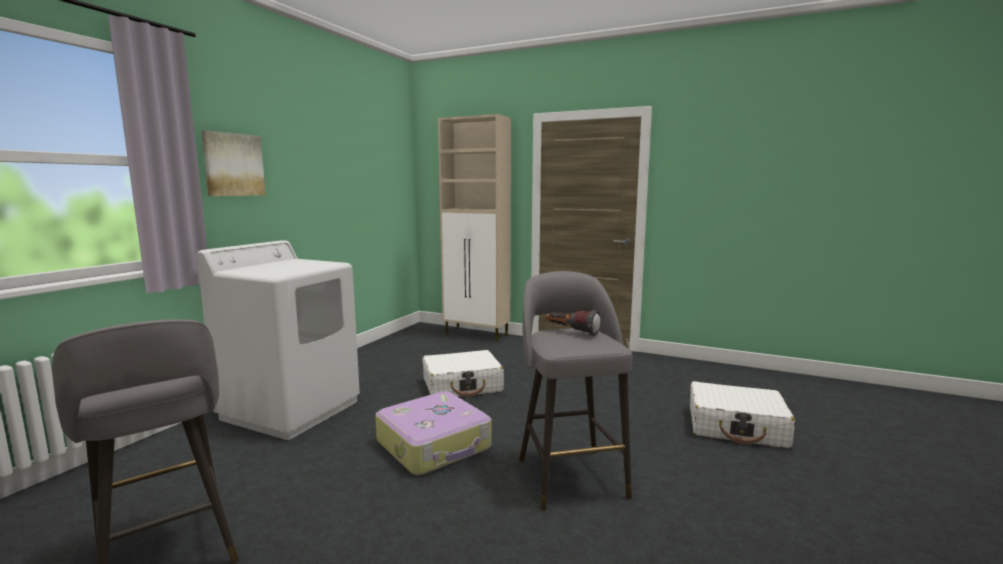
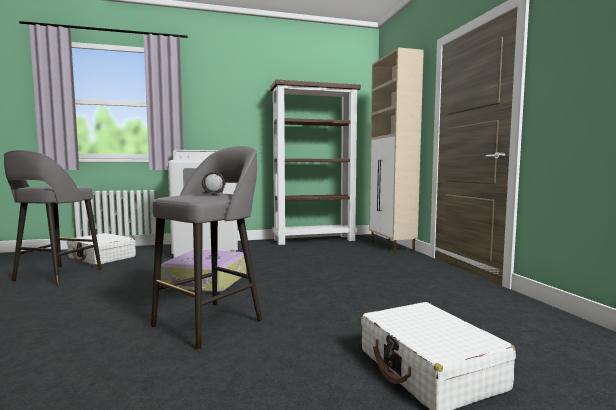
camera: 50 degrees right, 5 degrees down
picture [201,130,266,196] -> none
white suitcase [423,350,504,397] -> white suitcase moved to [67,233,136,265]
none -> brown bookcase [270,79,361,245]

